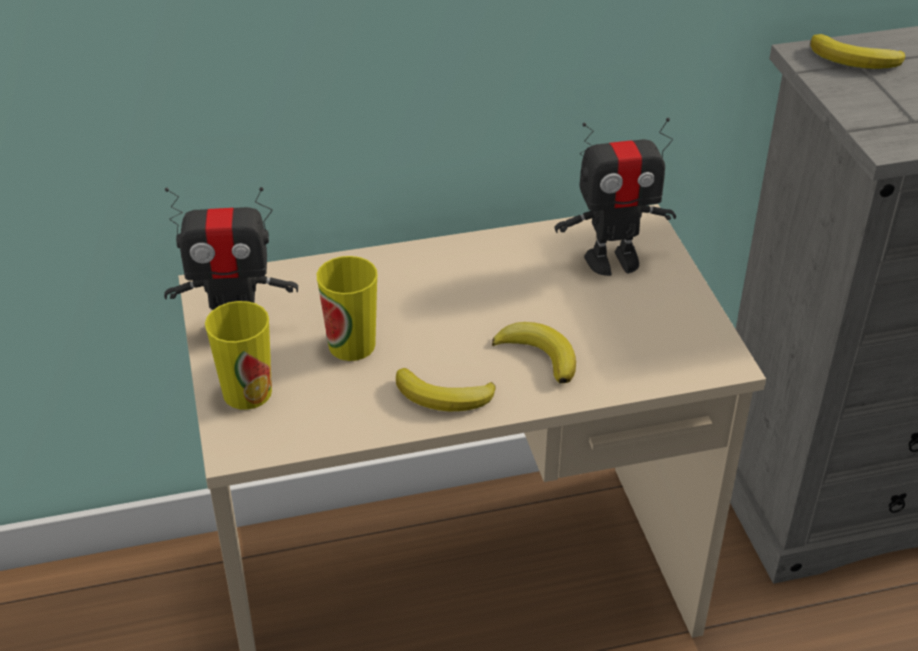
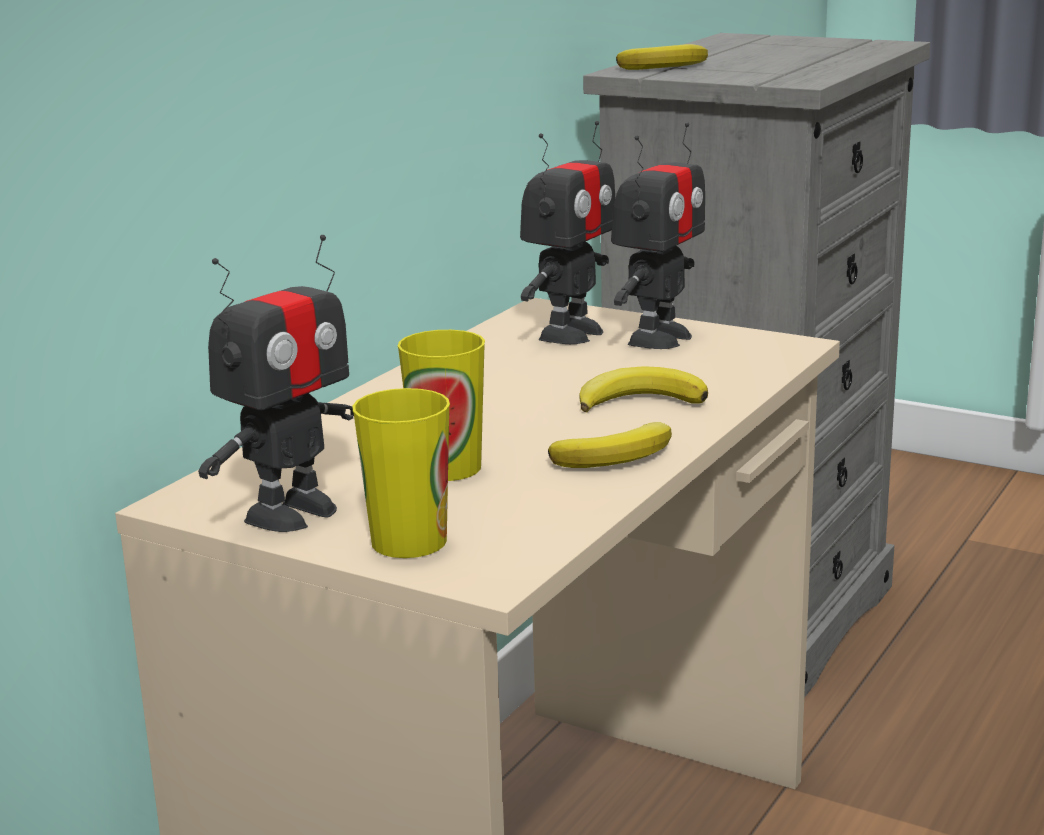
camera: 45 degrees left, 20 degrees down
none -> toy robot [611,122,705,349]

